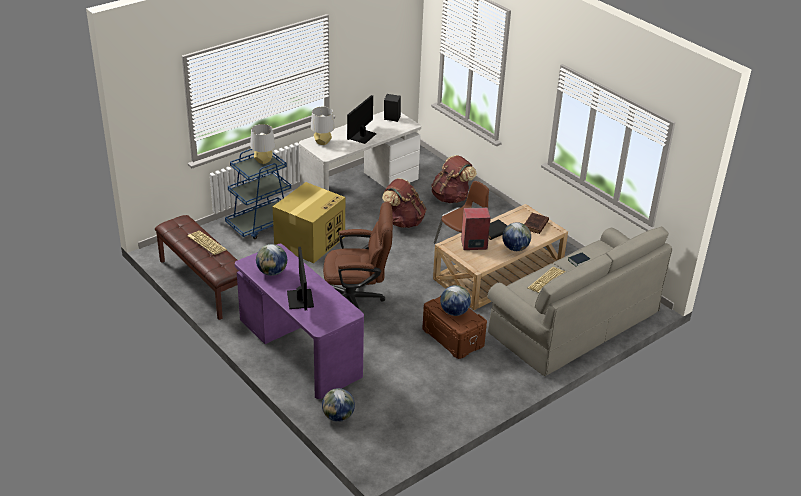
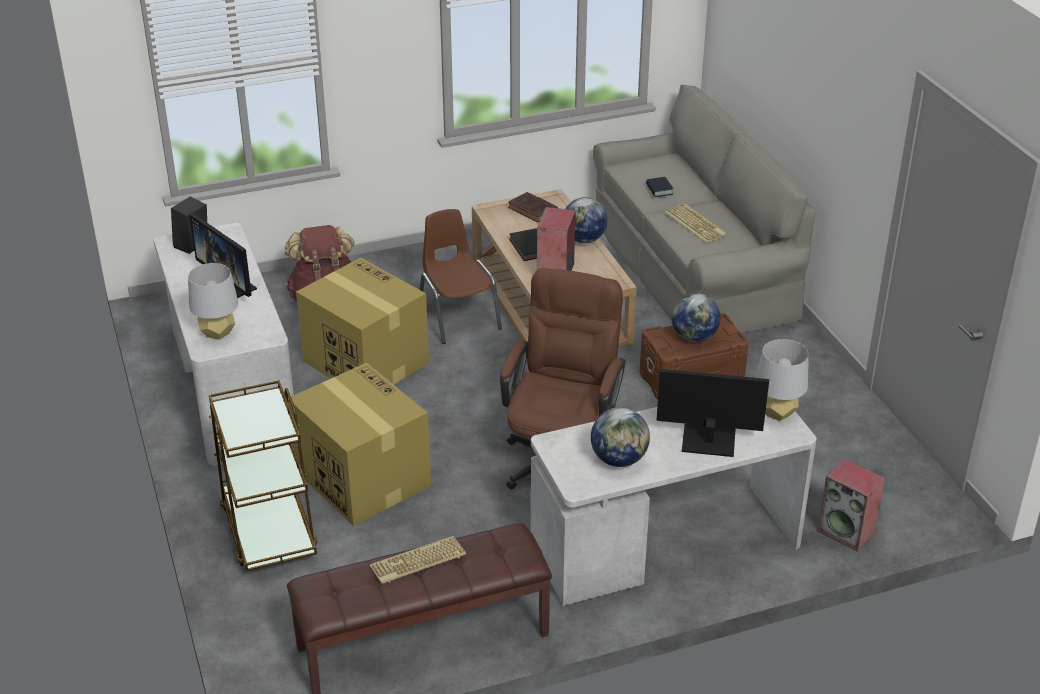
camera: 70 degrees left, 0 degrees up
blue cart [225,149,291,239] -> brown cart [209,380,317,571]
purple desk [235,244,364,399] -> white desk [531,407,817,606]
grey table lamp [250,124,275,164] -> grey table lamp moved to [756,339,809,421]
globe [322,388,355,422] -> speaker [818,459,885,552]
brown backpack [382,178,426,228] -> cardboard box [296,258,429,385]

